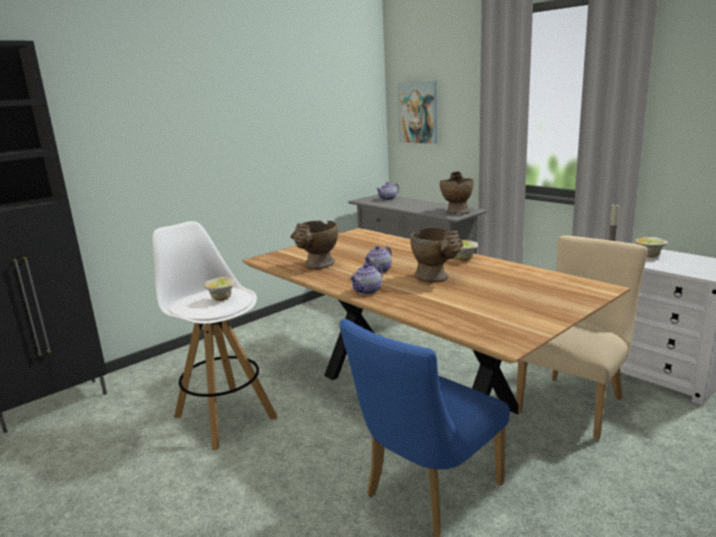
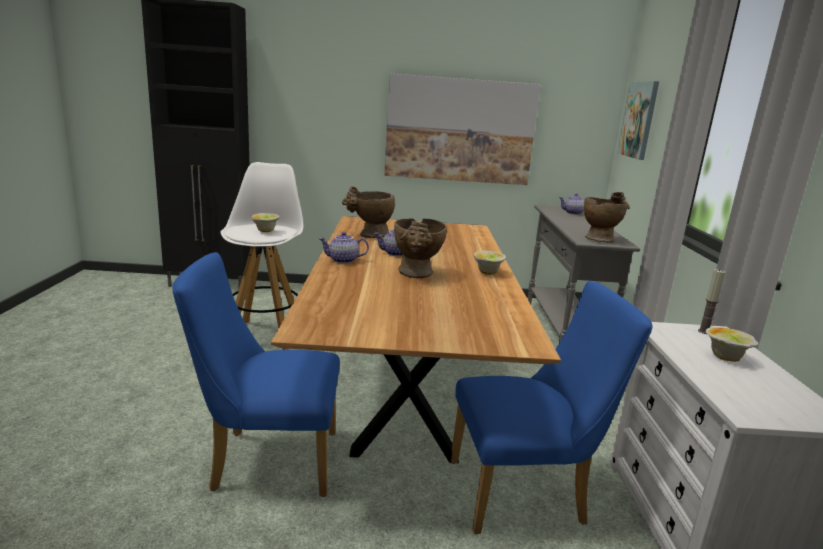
camera: 40 degrees right, 0 degrees up
beige chair [516,236,648,440] -> blue chair [451,281,652,534]
none -> picture [384,74,541,185]

